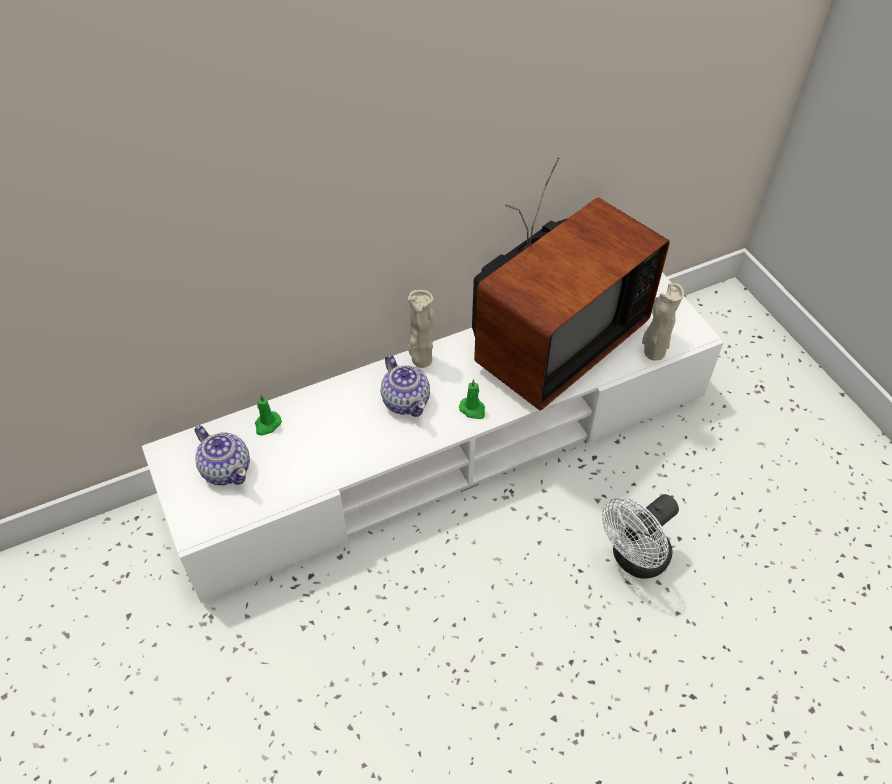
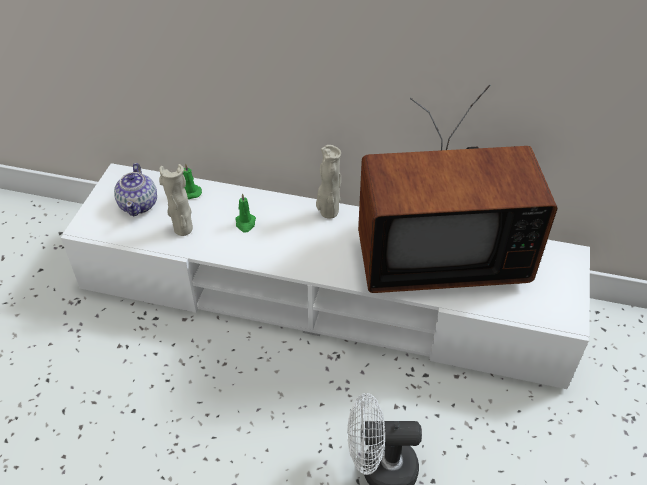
camera: 40 degrees right, 5 degrees down
teapot [381,355,430,417] -> none
green candle [459,379,485,419] -> green candle moved to [235,193,256,233]
beige vase [642,283,684,361] -> beige vase moved to [159,164,193,236]

